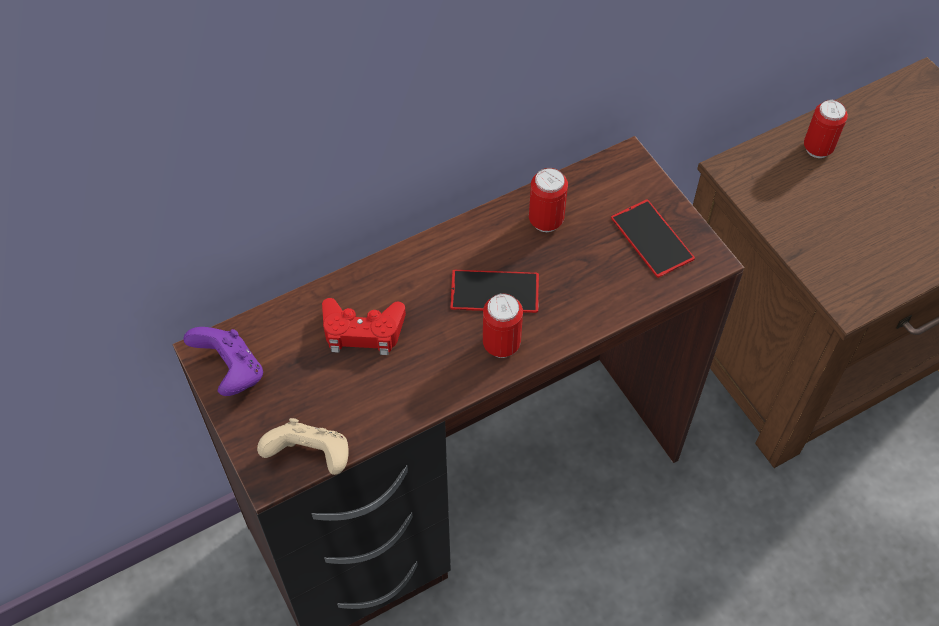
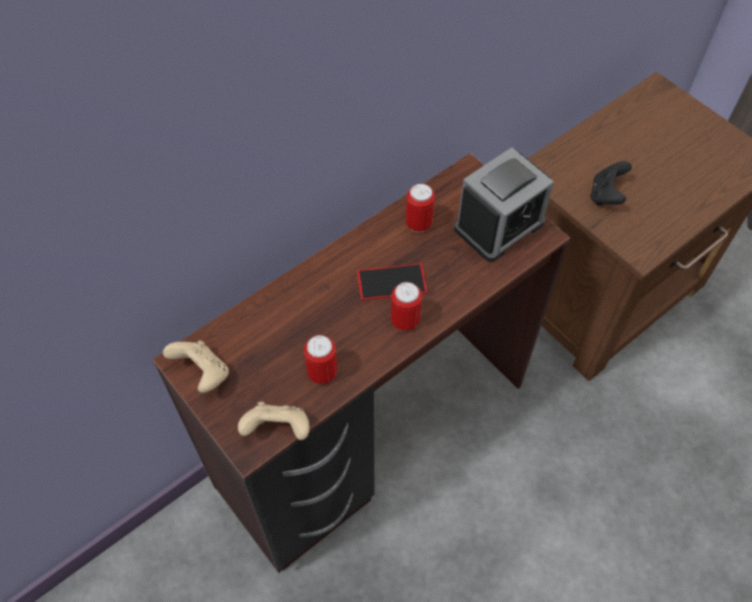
camera: 10 degrees left, 0 degrees up
purple game controller [183,327,263,396] -> beige game controller [163,340,229,393]
red game controller [322,298,406,355] -> none
phone [611,199,695,278] -> alarm clock [454,147,554,262]
can [804,100,848,158] -> can moved to [304,335,337,384]
none -> black game controller [590,161,632,205]

